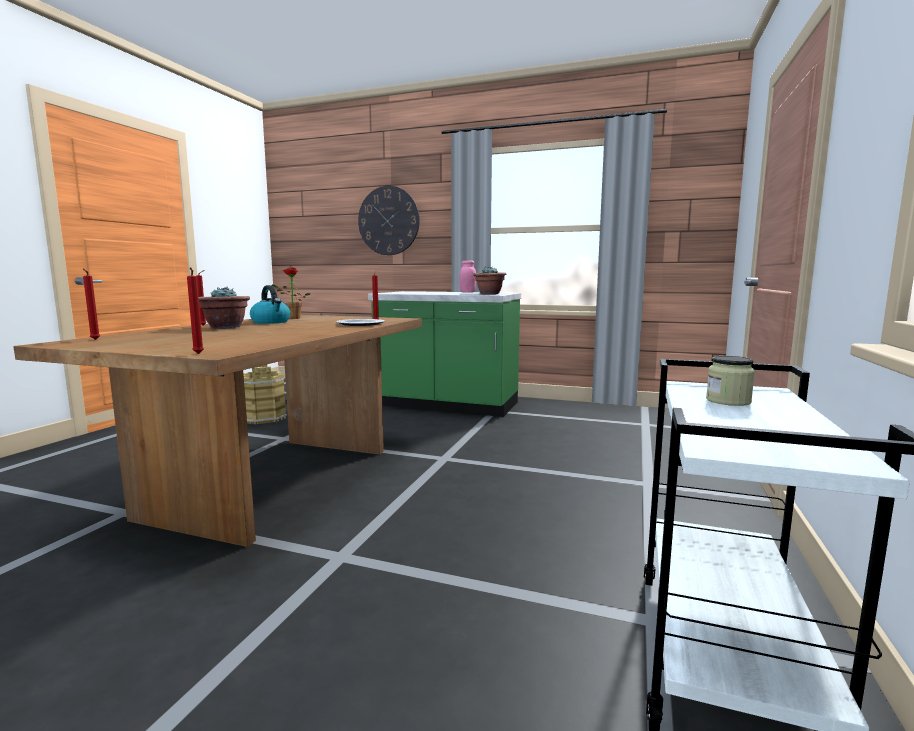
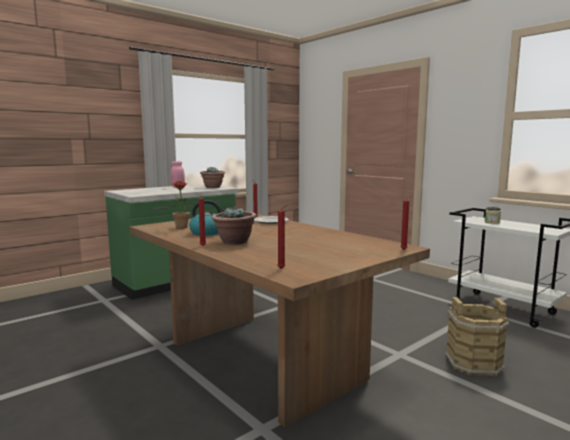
camera: 60 degrees left, 0 degrees up
brown bucket [243,364,287,424] -> brown bucket moved to [445,297,509,377]
wall clock [358,186,420,255] -> none

